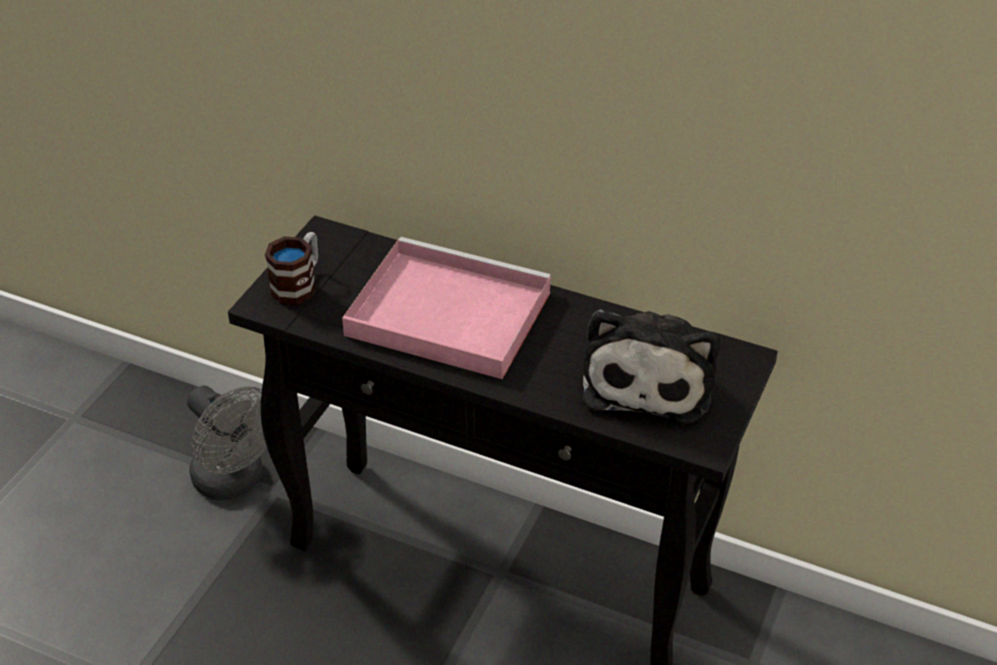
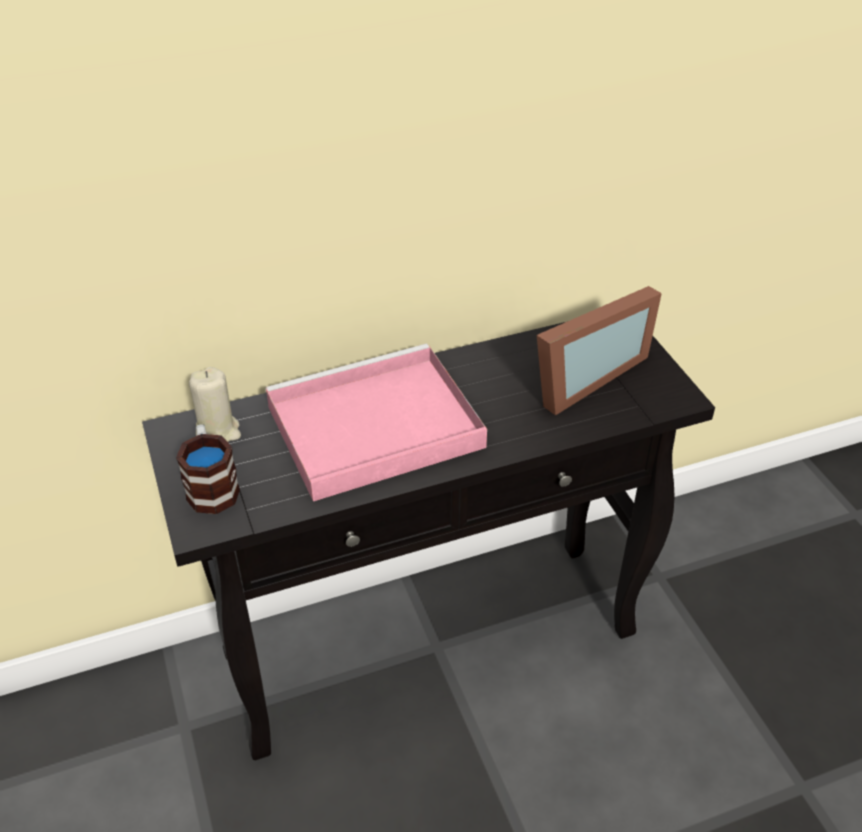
camera: 45 degrees left, 0 degrees up
grey fan [187,386,267,501] -> none
plush toy [582,309,720,424] -> picture frame [537,286,662,415]
none -> beige candle [189,367,241,442]

